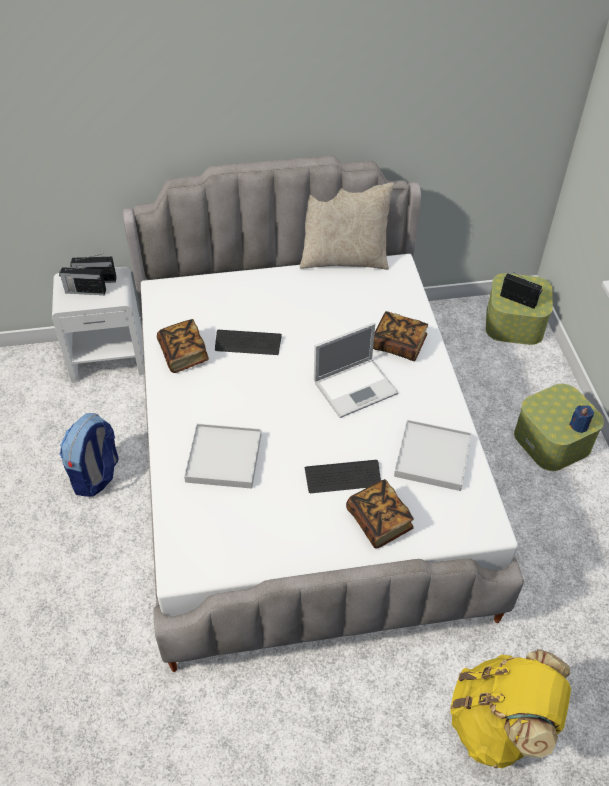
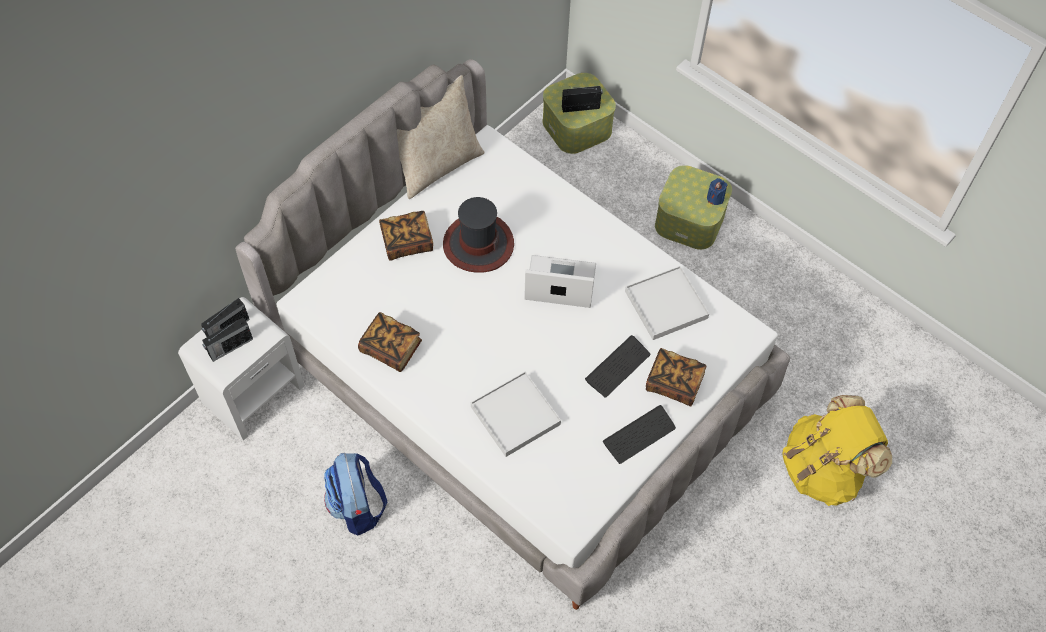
camera: 40 degrees left, 10 degrees up
keyboard [215,330,282,355] -> keyboard moved to [603,405,676,464]
laptop [314,323,398,418] -> laptop turned 105 degrees counterclockwise [524,255,596,308]
book [373,311,428,361] -> book moved to [379,211,433,261]
none -> hat [443,197,514,273]

